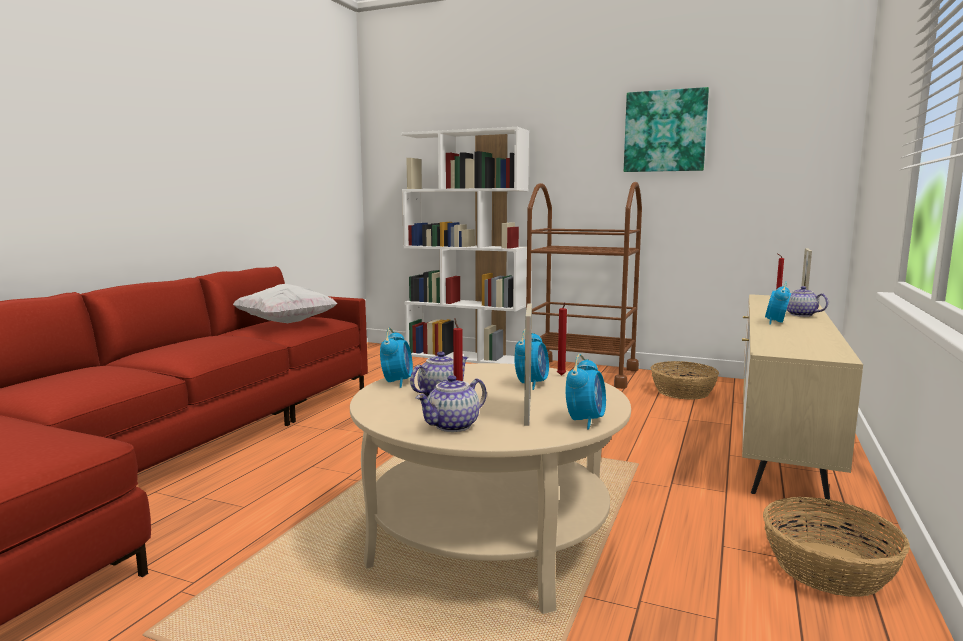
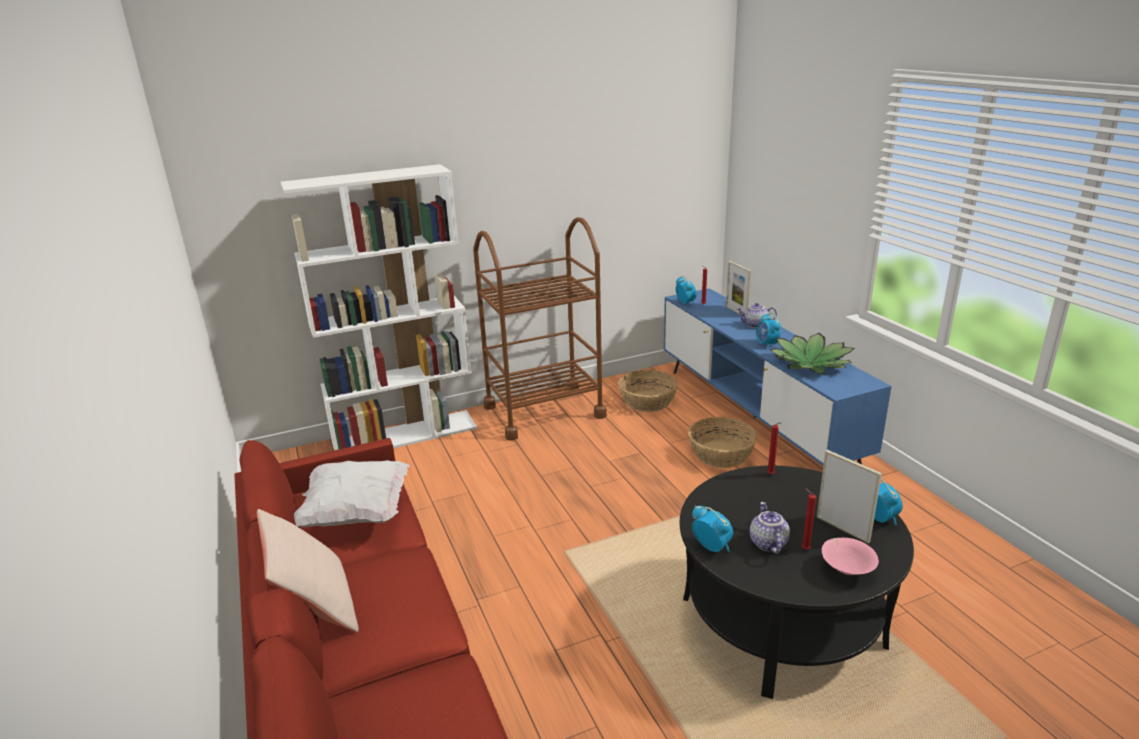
camera: 45 degrees left, 15 degrees up
beige coffee table [350,363,631,614] -> black coffee table [679,466,914,699]
teapot [416,375,487,432] -> pink bowl [821,538,879,575]
alarm clock [514,329,549,390] -> alarm clock moved to [676,276,697,305]
picture [624,87,709,172] -> none
beige tv stand [742,294,863,505] -> blue tv stand [664,288,892,465]
basket [763,497,910,597] -> basket moved to [688,417,757,468]
none -> beige pillow [257,509,359,632]
none -> potted plant [770,333,855,374]

